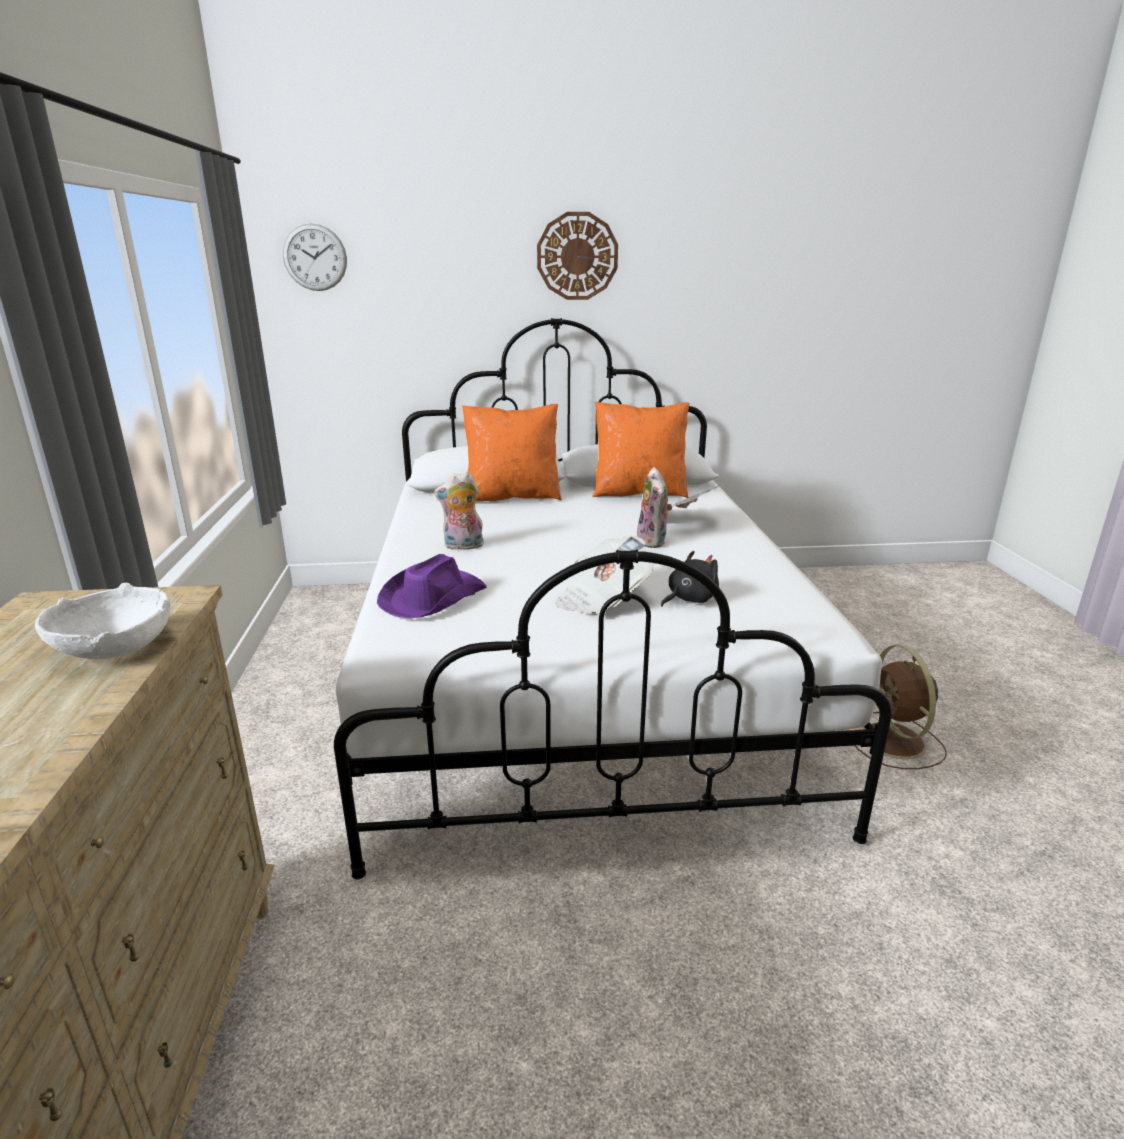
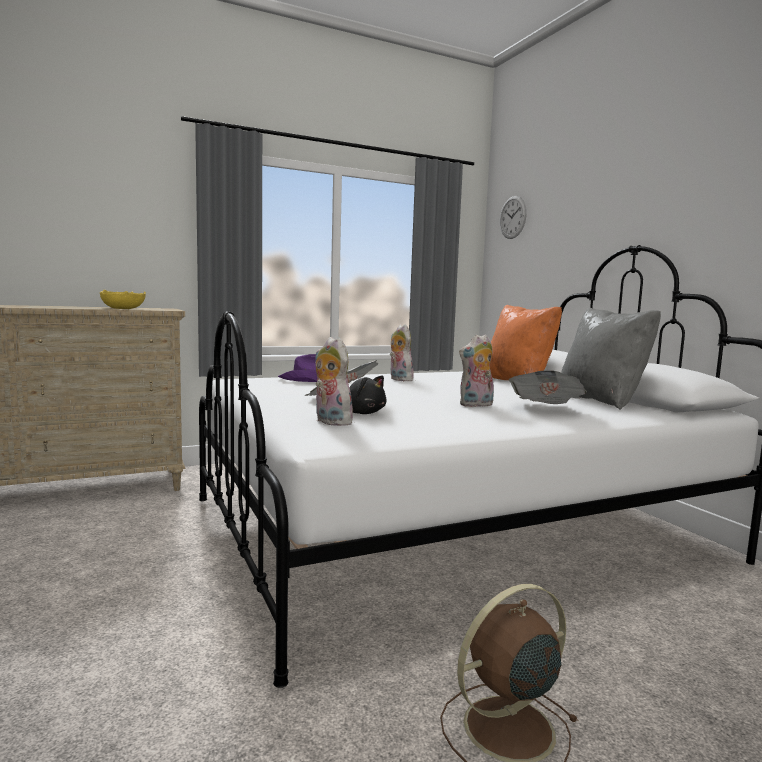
camera: 70 degrees right, 15 degrees down
white bowl [35,583,170,659] -> yellow bowl [100,290,146,309]
wall clock [537,212,618,300] -> none
orange pillow [592,402,690,498] -> grey pillow [561,308,661,410]
none -> plush toy [315,337,356,426]

